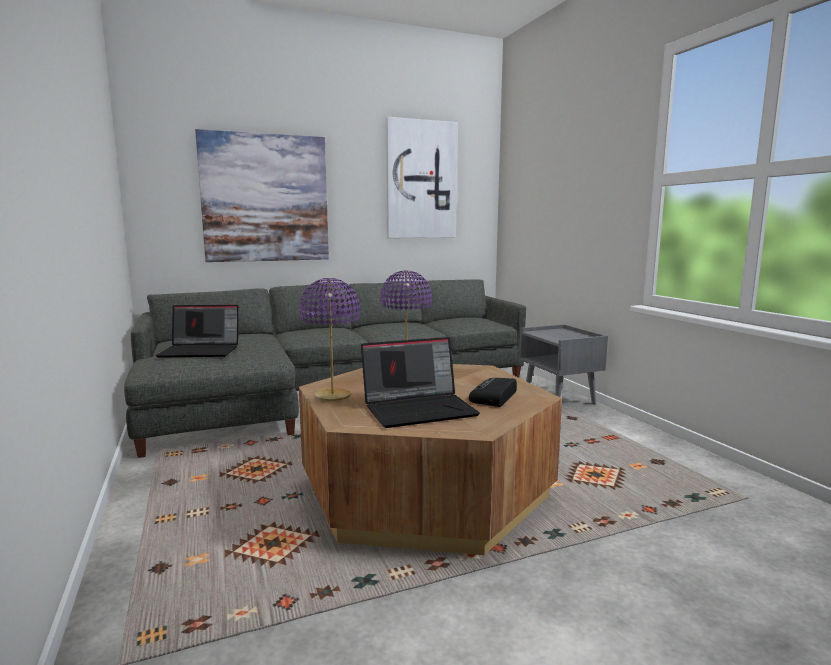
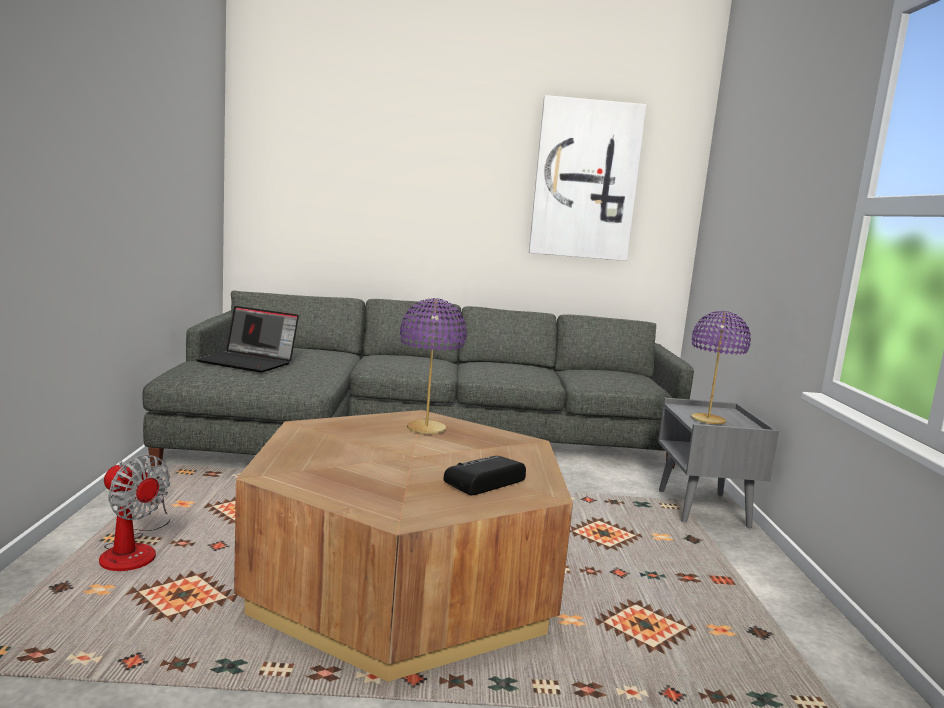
camera: 20 degrees right, 0 degrees up
picture [195,129,329,262] -> none
purple table lamp [299,278,360,401] -> purple table lamp moved to [691,311,751,424]
laptop [361,337,480,428] -> none
none -> fan [99,455,170,571]

